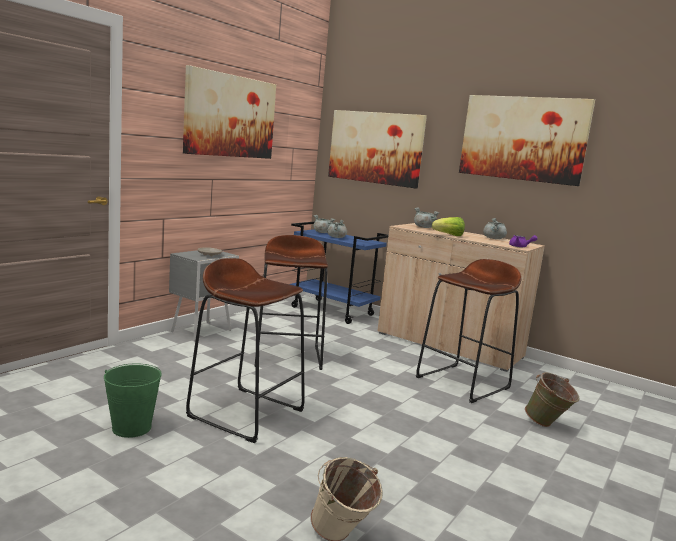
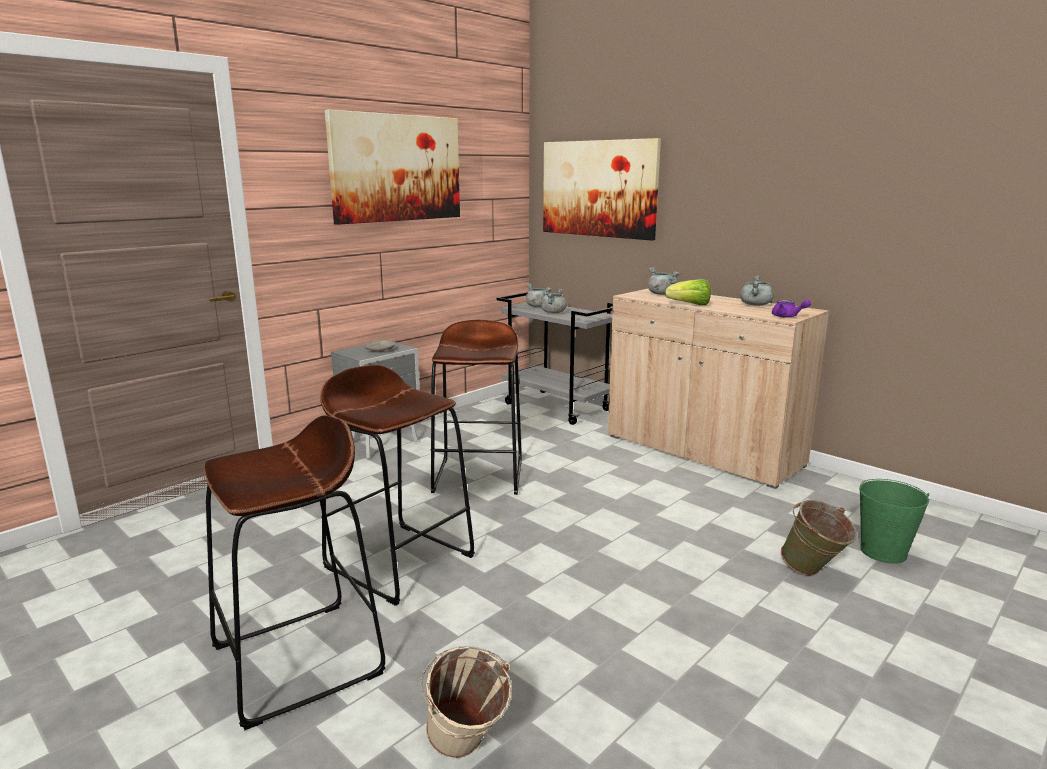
camera: 10 degrees right, 5 degrees up
green bucket [104,363,162,438] -> green bucket moved to [859,479,929,564]
blue cart [290,222,389,324] -> grey cart [497,292,613,425]
brown stool [416,259,522,403] -> brown stool moved to [204,415,386,730]
picture [459,95,595,186] -> none

